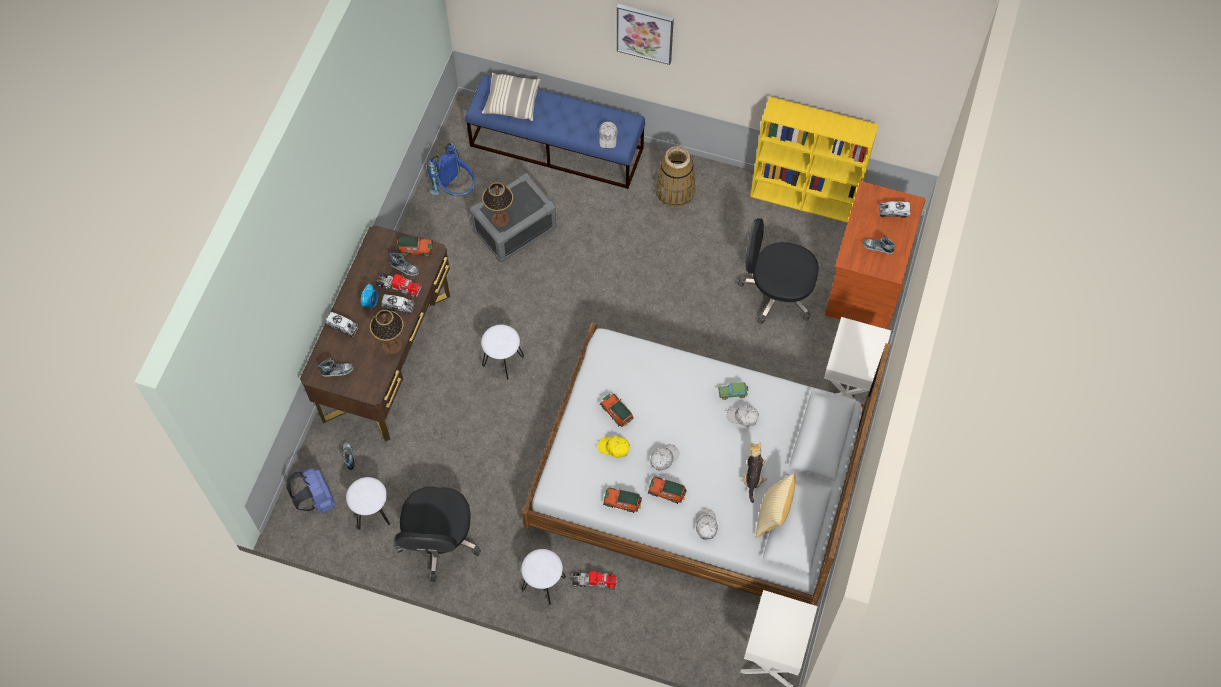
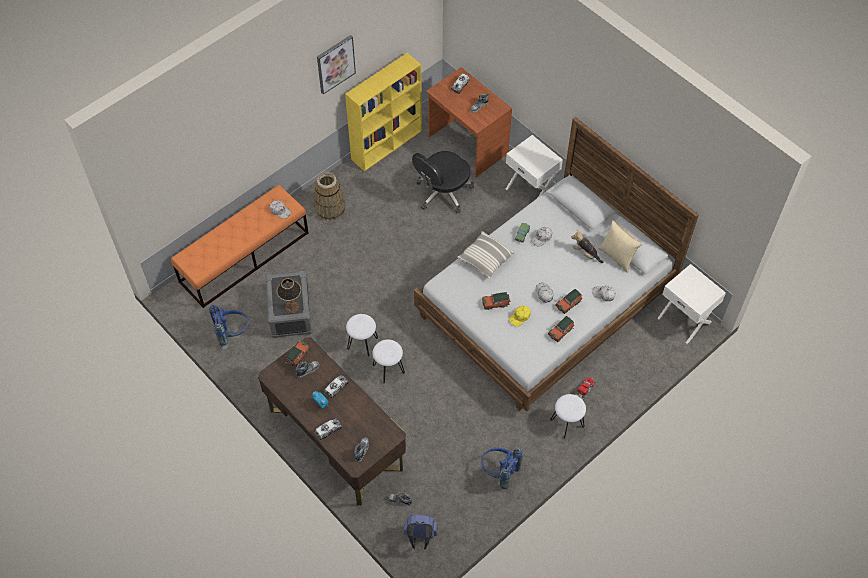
camera: 60 degrees left, 5 degrees down
white stool [346,477,390,530] -> white stool moved to [346,314,378,357]
table lamp [370,310,404,354] -> none
toy truck [376,274,422,297] -> none
black office chair [395,487,481,582] -> blue backpack [481,448,523,489]
blue bench [465,75,645,189] -> orange bench [171,185,309,308]
pillow [482,73,541,121] -> pillow moved to [458,231,516,279]
picture [617,4,674,65] -> picture moved to [317,35,356,95]

